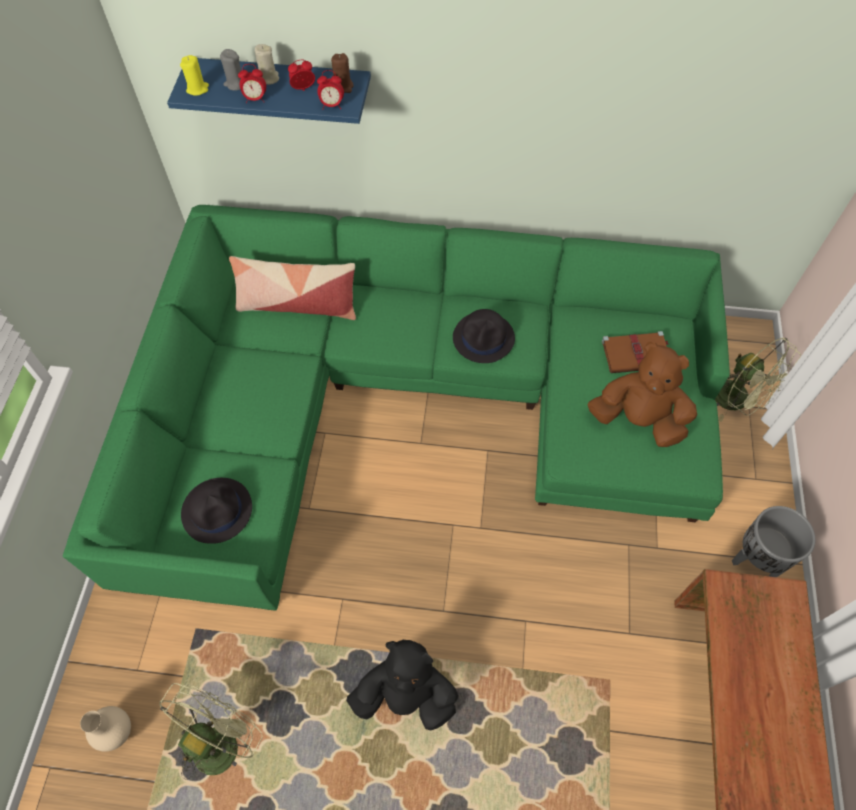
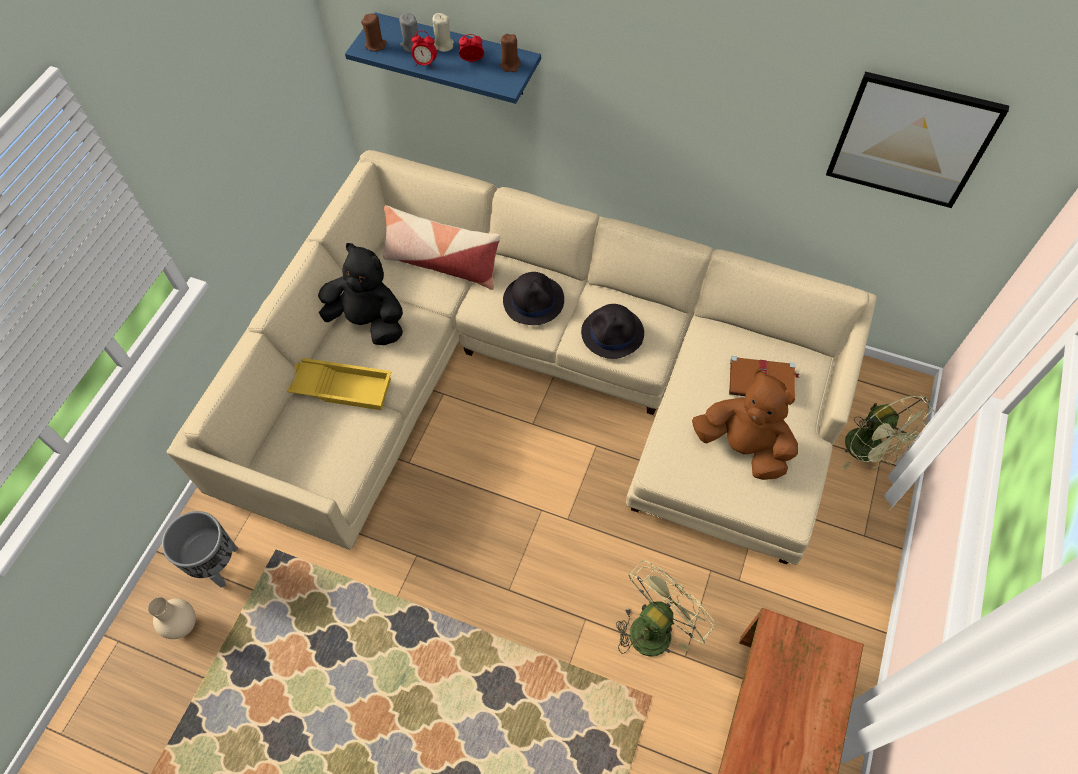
camera: 15 degrees right, 0 degrees up
green sofa [63,205,730,611] -> beige sofa [166,150,877,565]
green fan [160,683,262,779] -> green fan moved to [616,561,715,657]
yellow candle [180,55,209,96] -> brown candle [361,14,387,51]
black hat [181,478,252,544] -> black hat moved to [503,272,564,325]
alarm clock [317,70,344,109] -> none
black plush toy [346,640,458,730] -> black plush toy moved to [318,243,403,345]
grey planter [732,506,816,577] -> grey planter moved to [162,511,238,587]
none -> yellow tray [287,358,391,410]
none -> picture [826,72,1009,208]

